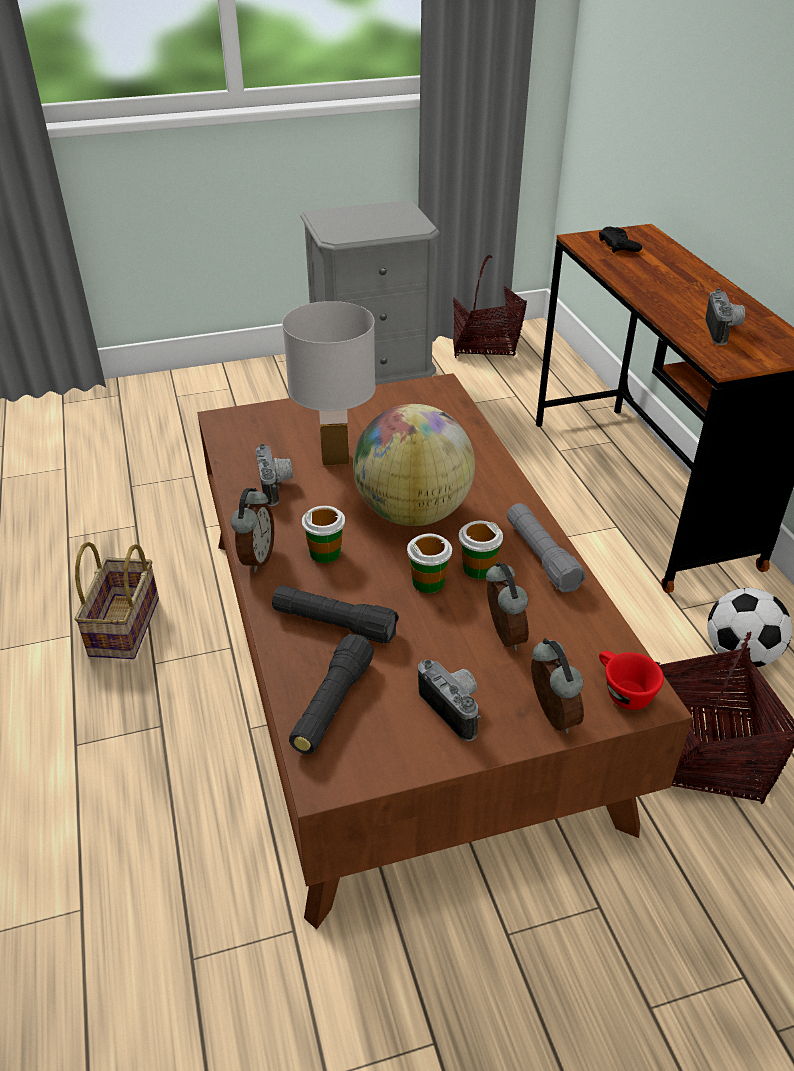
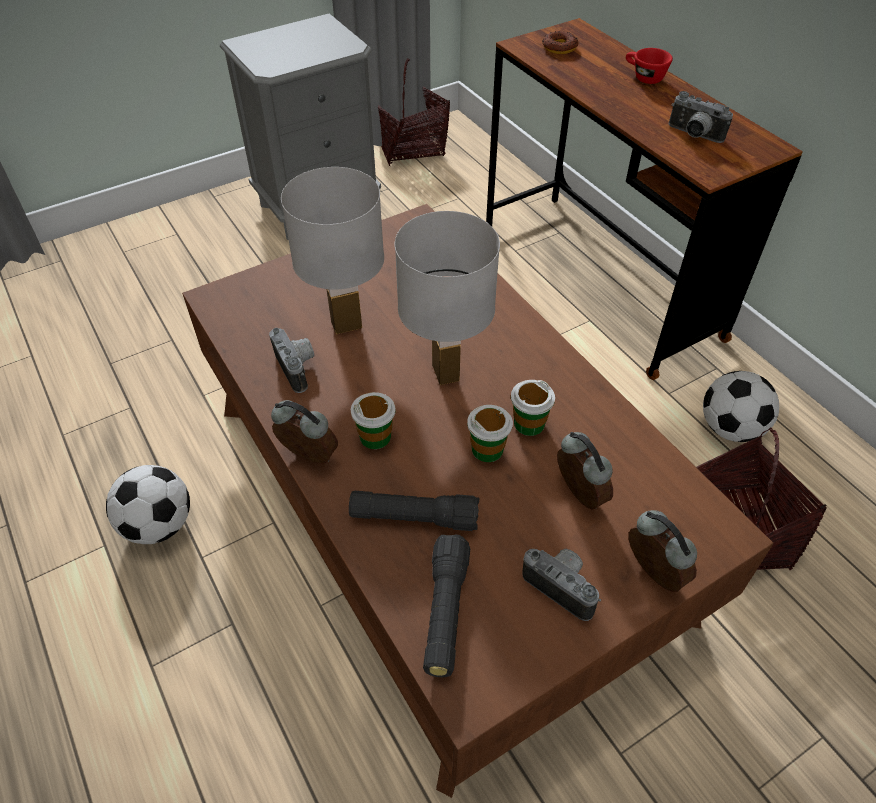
camera: 15 degrees left, 10 degrees up
basket [74,542,159,659] -> football [106,465,190,544]
alarm clock [231,488,274,572] -> alarm clock turned 60 degrees counterclockwise [271,400,338,464]
globe [353,404,475,526] -> white table lamp [395,211,500,385]
grey flashlight [507,503,586,592] -> none
black game controller [599,227,642,253] -> donut [542,31,578,54]
red cup [599,651,664,710] -> red cup moved to [626,48,673,84]
camera [705,288,745,345] -> camera turned 135 degrees clockwise [669,91,733,143]

